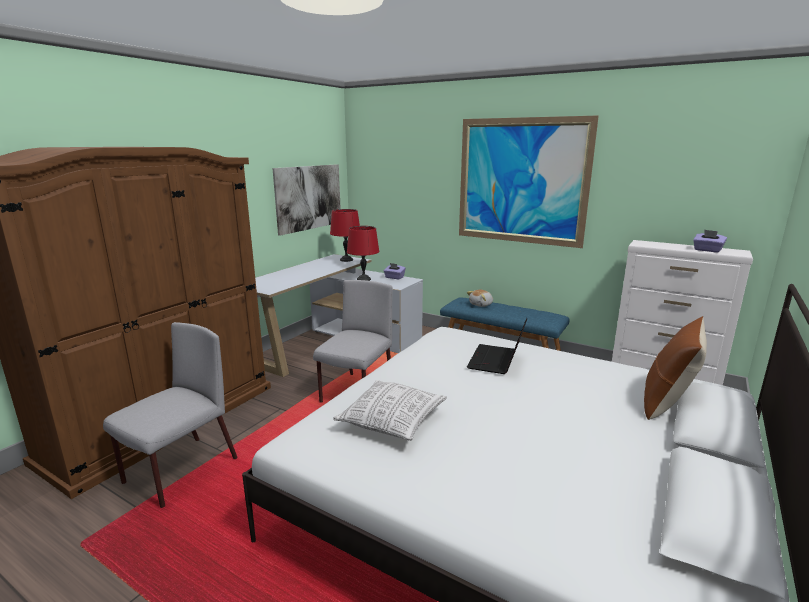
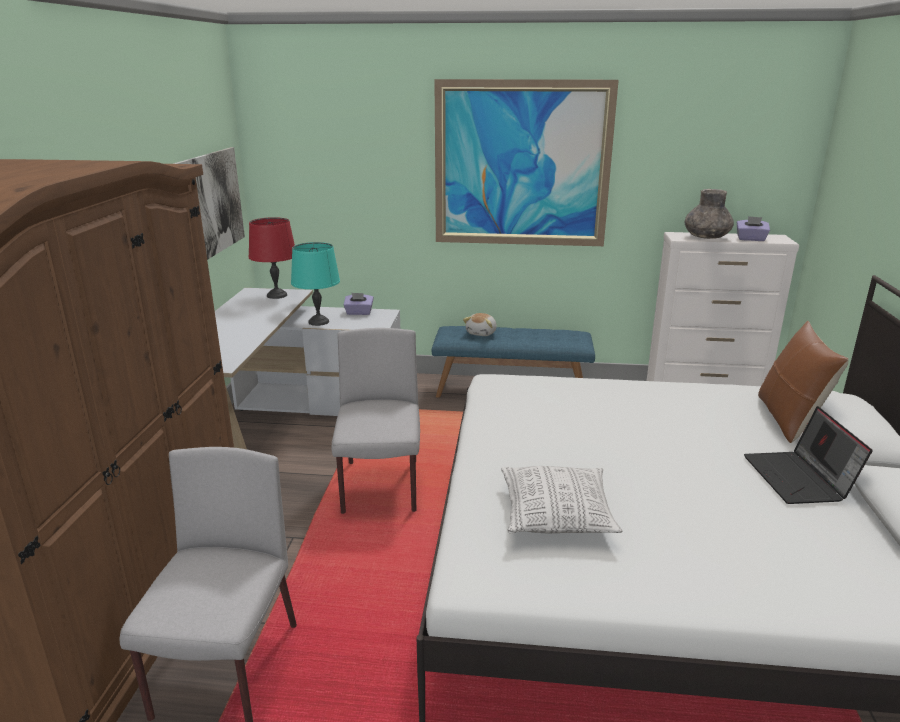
camera: 25 degrees left, 5 degrees up
red table lamp [347,226,379,281] -> turquoise table lamp [291,242,340,326]
laptop [467,318,528,374] -> laptop moved to [744,406,873,504]
none -> grey vase [685,189,734,239]

